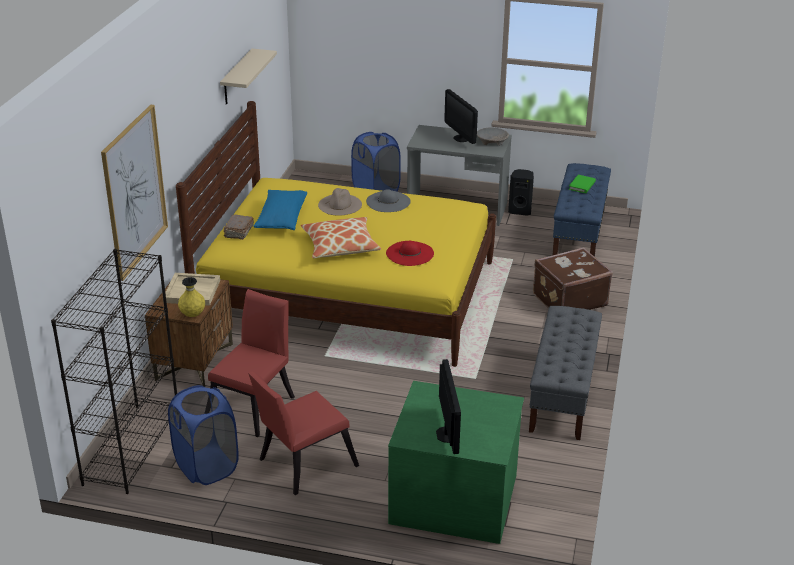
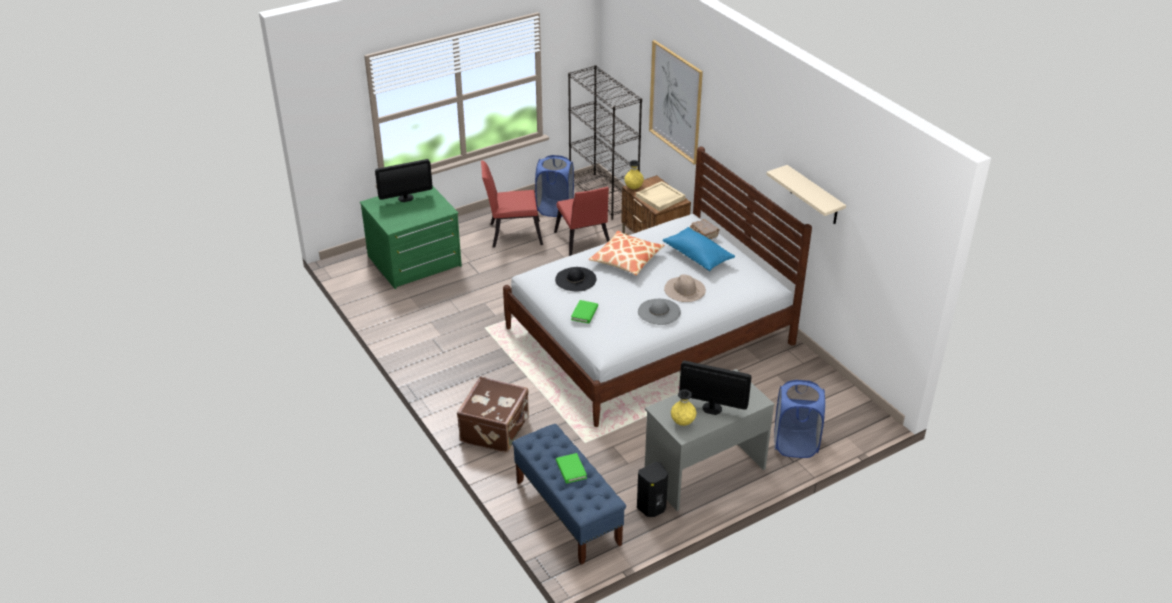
camera: 135 degrees right, 5 degrees up
yellow bed [176,101,496,367] -> white bed [503,147,812,427]
red chair [248,372,359,495] -> red chair turned 105 degrees counterclockwise [481,161,543,248]
red hat [386,241,434,266] -> black hat [555,267,596,291]
monitor [436,359,461,454] -> monitor turned 60 degrees counterclockwise [375,159,432,202]
beige bowl [477,127,509,145] -> yellow vase [671,389,697,426]
grey bench [529,306,602,440] -> none
none -> green book [571,300,598,323]

